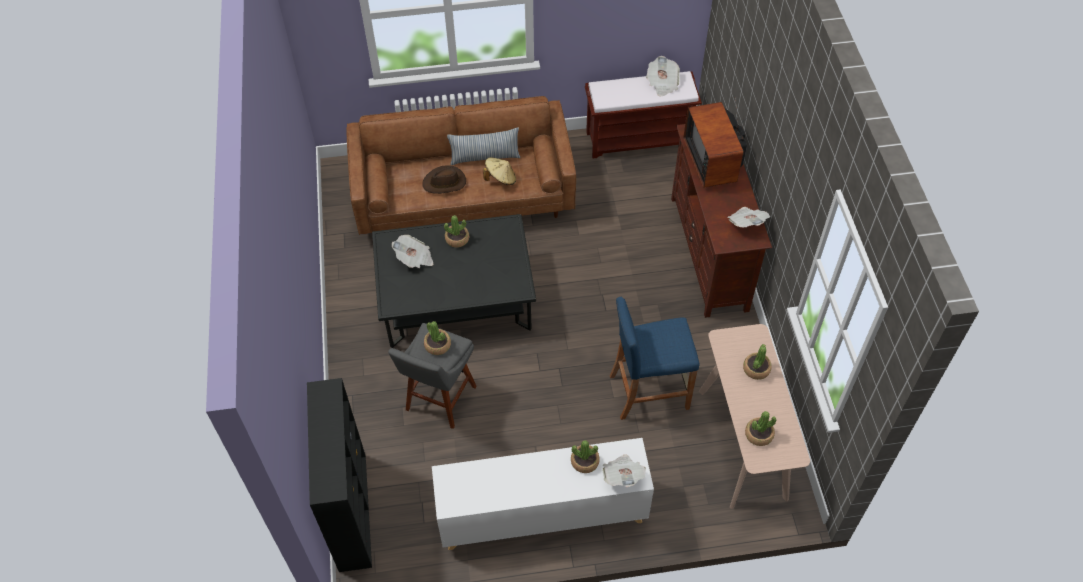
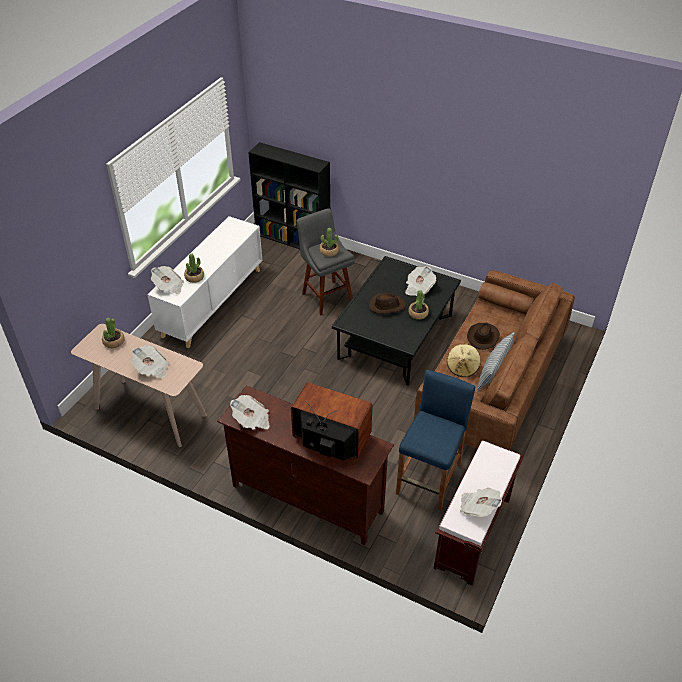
camera: 125 degrees right, 10 degrees down
blue stool [609,297,700,420] -> blue stool moved to [396,370,475,511]
potted plant [743,344,772,380] -> newspaper [131,345,169,379]
none -> brown hat [369,293,406,314]

